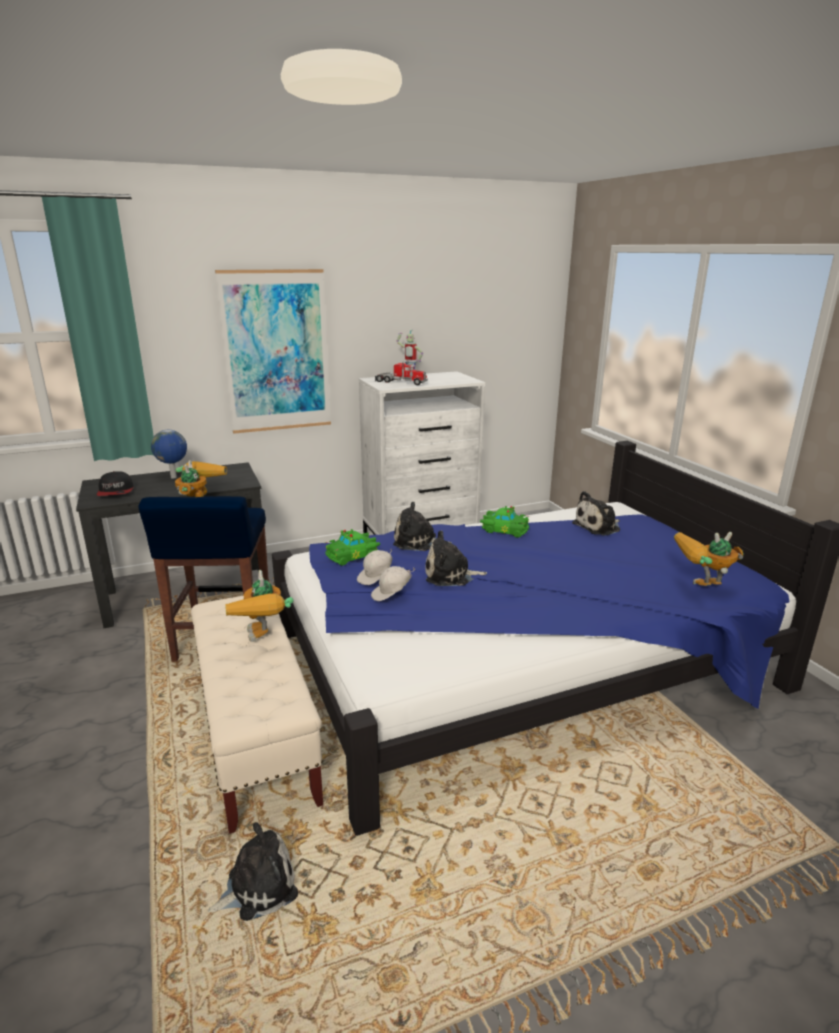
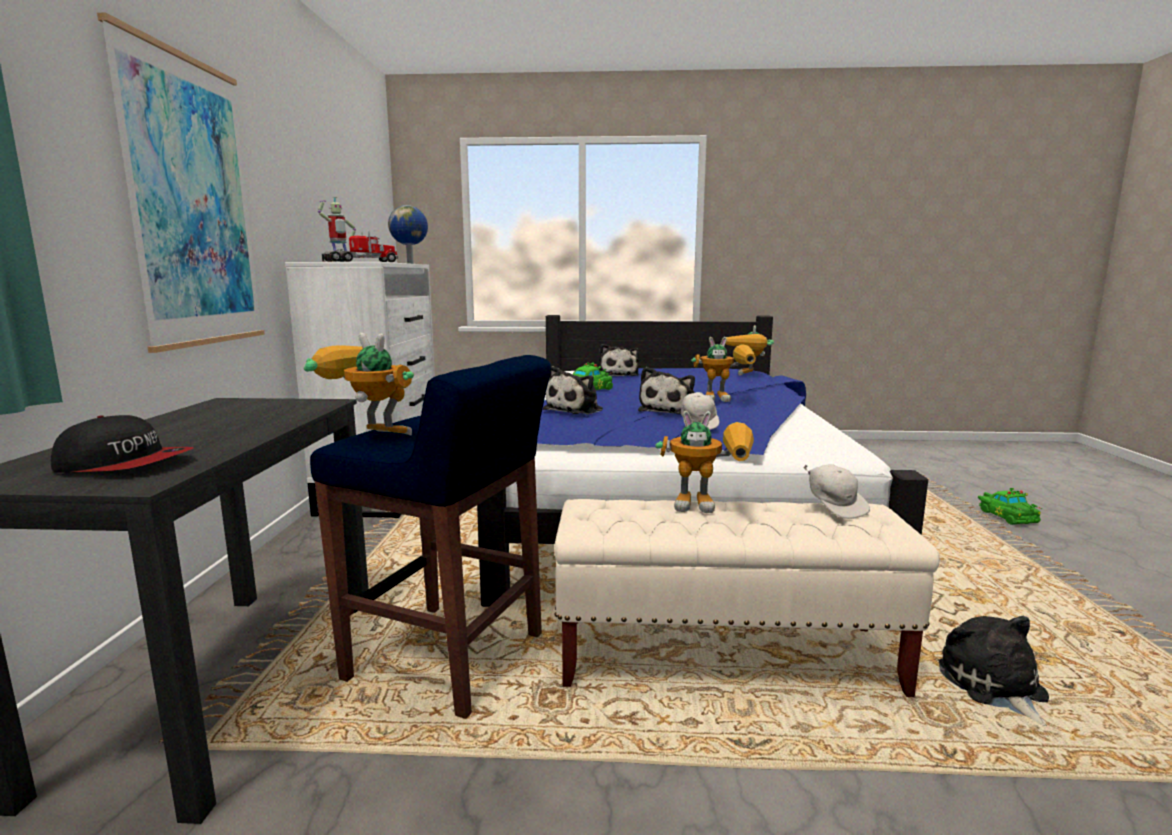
camera: 65 degrees left, 10 degrees down
globe [151,430,187,478] -> globe moved to [388,205,428,264]
green toy car [324,529,380,566] -> green toy car moved to [978,488,1042,525]
white cap [357,550,392,585] -> white cap moved to [803,464,870,519]
none -> toy robot [691,337,756,402]

